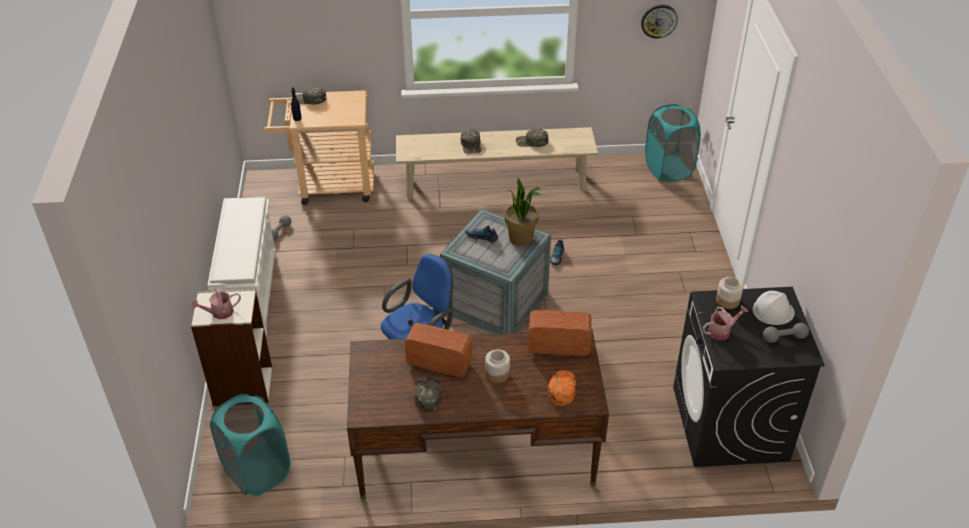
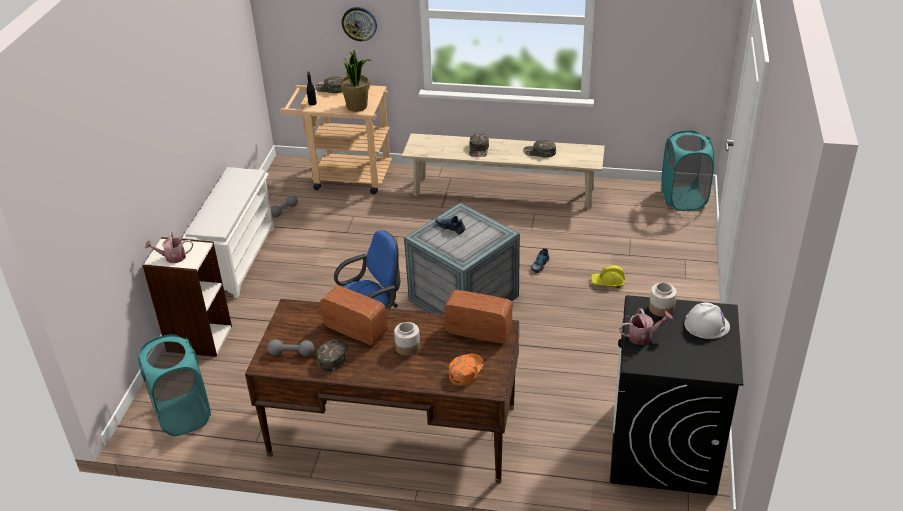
camera: 15 degrees right, 5 degrees down
potted plant [505,177,541,246] -> potted plant moved to [340,50,371,112]
wall clock [641,4,678,39] -> wall clock moved to [342,7,377,41]
grey dumbbell [763,323,809,343] -> grey dumbbell moved to [267,339,315,357]
none -> yellow hard hat [591,265,625,288]

